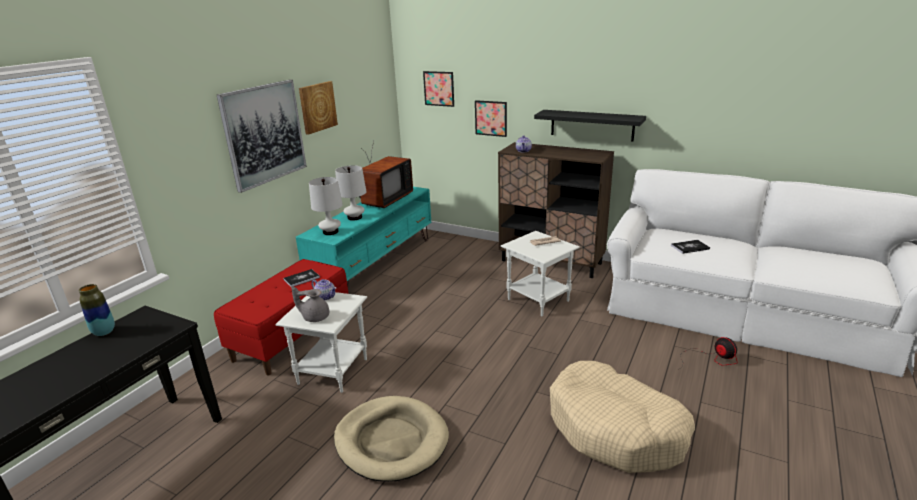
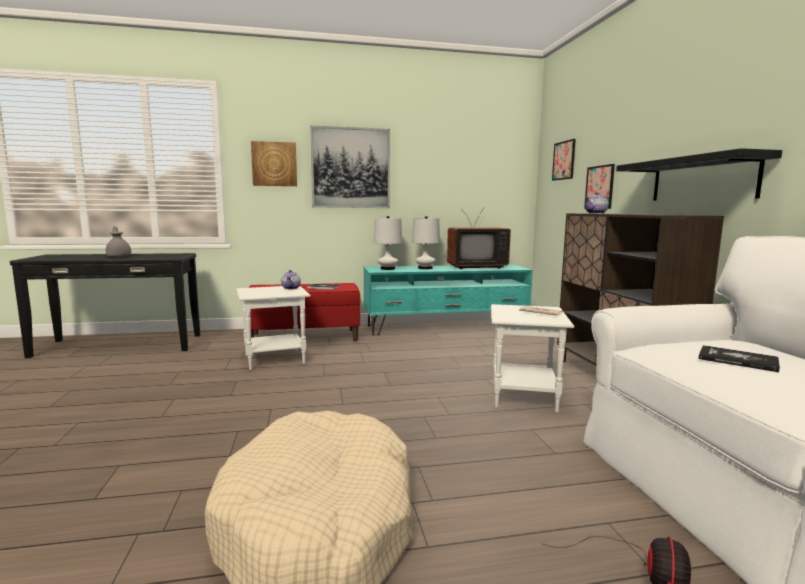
camera: 50 degrees right, 15 degrees down
vase [79,284,115,336] -> none
grey teapot [291,286,329,322] -> grey teapot moved to [106,226,131,257]
picture [299,81,338,135] -> picture moved to [251,141,297,186]
beige dog bed [334,396,449,482] -> none

